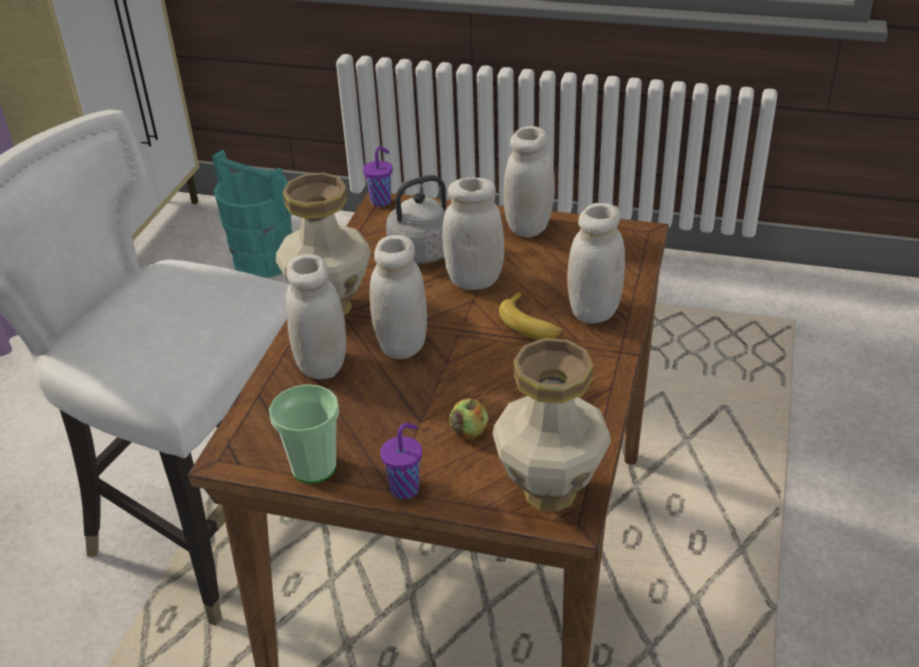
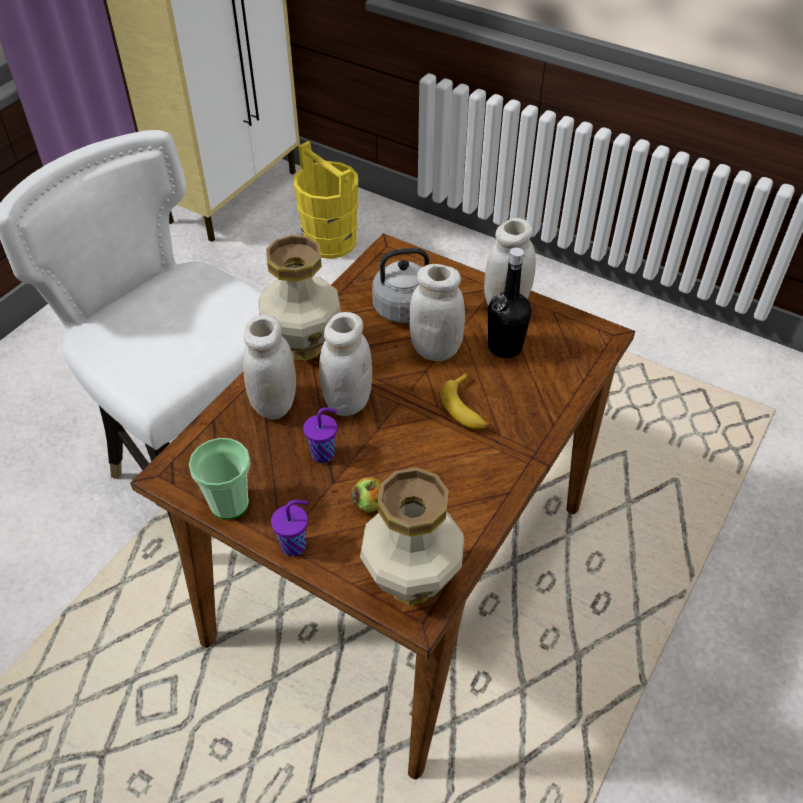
camera: 15 degrees right, 10 degrees up
turquoise bucket [212,150,293,278] -> yellow bucket [294,141,358,259]
purple cup [363,146,393,207] -> purple cup moved to [303,407,337,463]
white jar [567,203,625,324] -> none
none -> black bottle [488,248,532,358]

